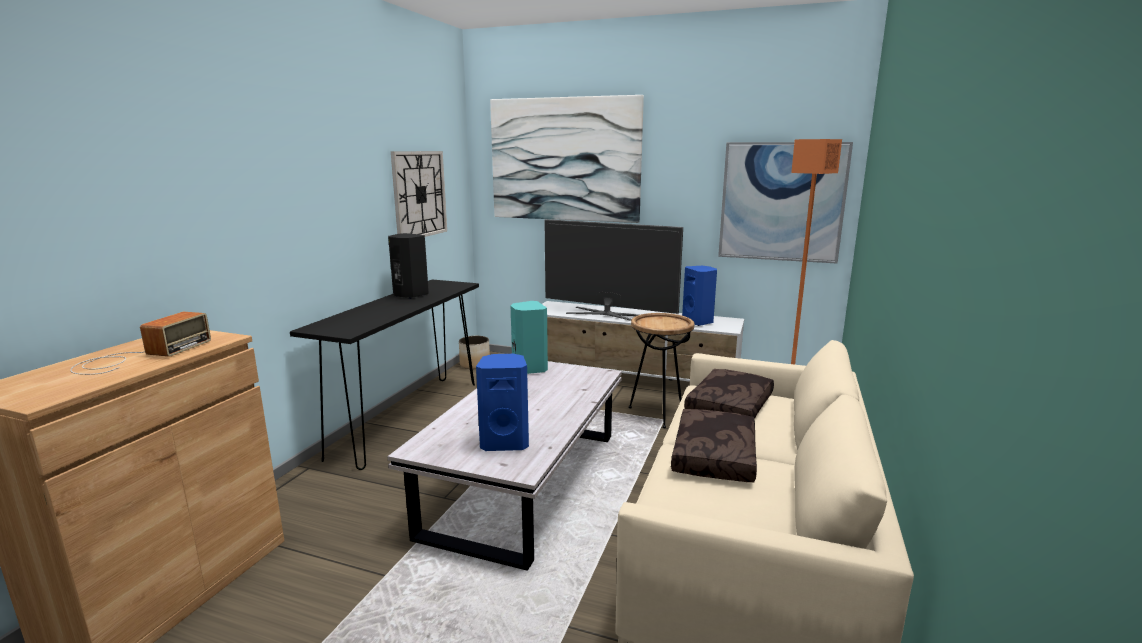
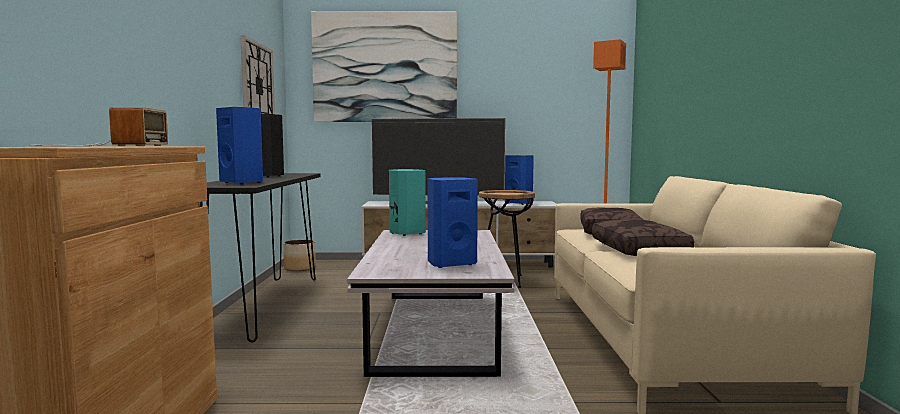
camera: 20 degrees left, 10 degrees down
picture [718,142,853,264] -> none
none -> blue speaker [216,107,263,184]

